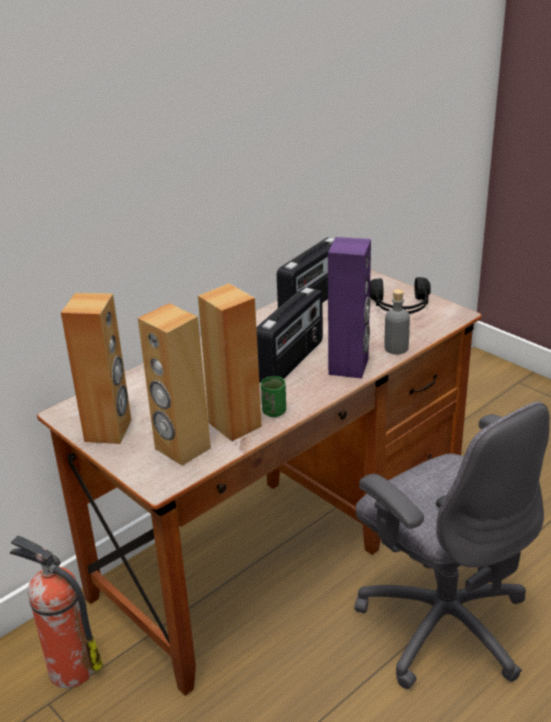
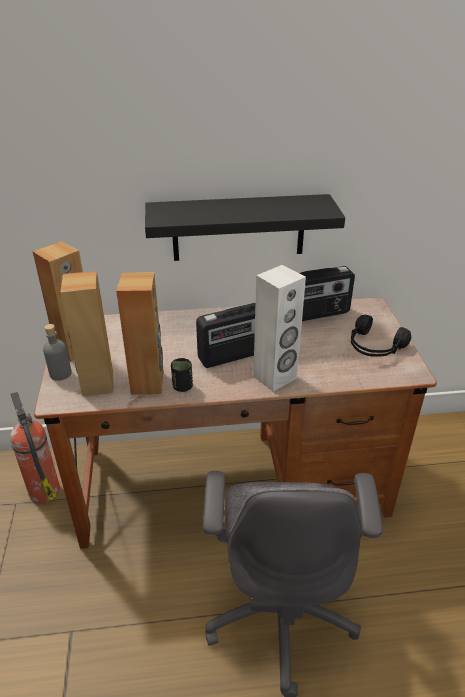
camera: 35 degrees right, 5 degrees up
green cup [261,376,286,417] -> black cup [171,358,193,392]
purple speaker [328,237,371,378] -> white speaker [253,265,306,392]
grey bottle [384,289,410,354] -> grey bottle moved to [43,324,72,381]
none -> black shelf [145,194,345,261]

